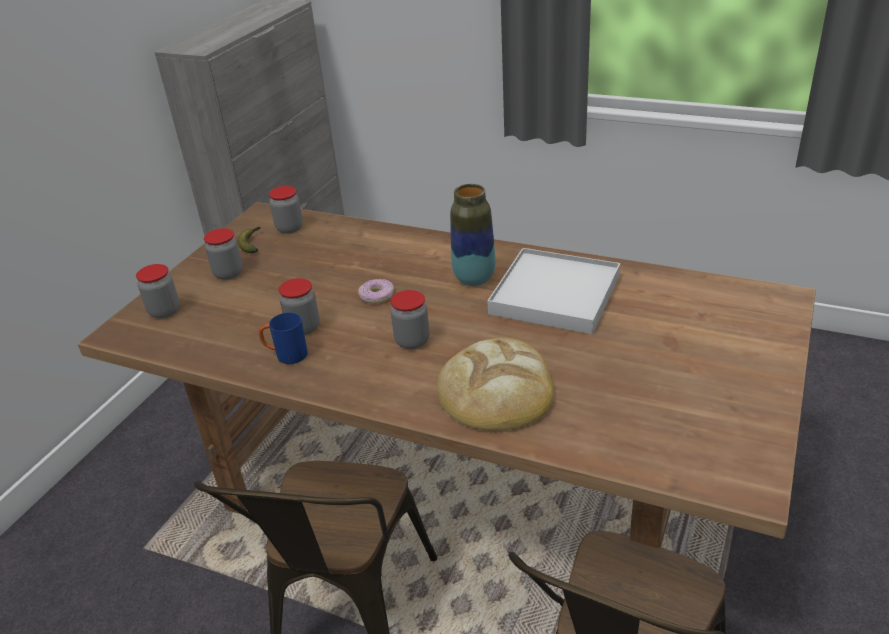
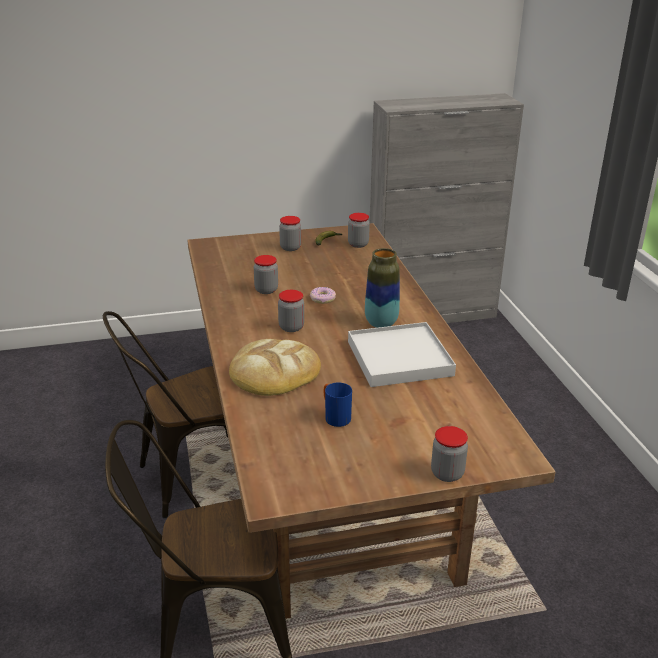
camera: 50 degrees right, 5 degrees down
jar [136,264,180,318] -> jar moved to [431,426,468,482]
blue mug [259,313,308,364] -> blue mug moved to [324,383,352,427]

